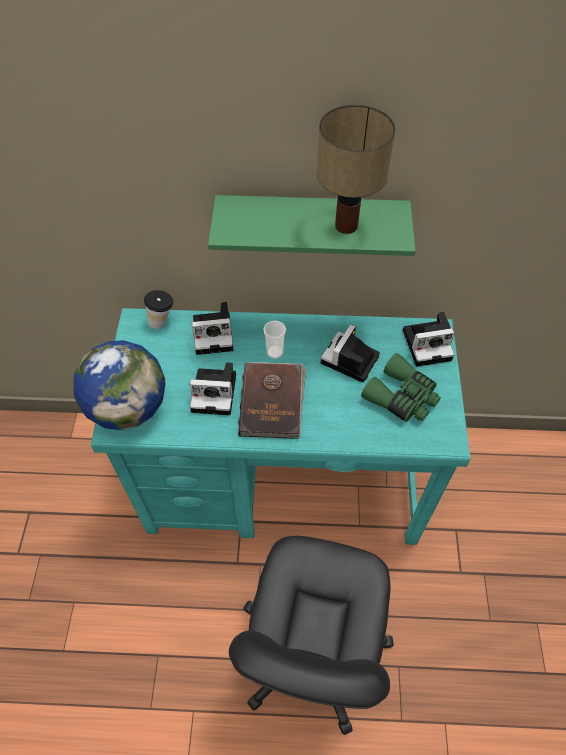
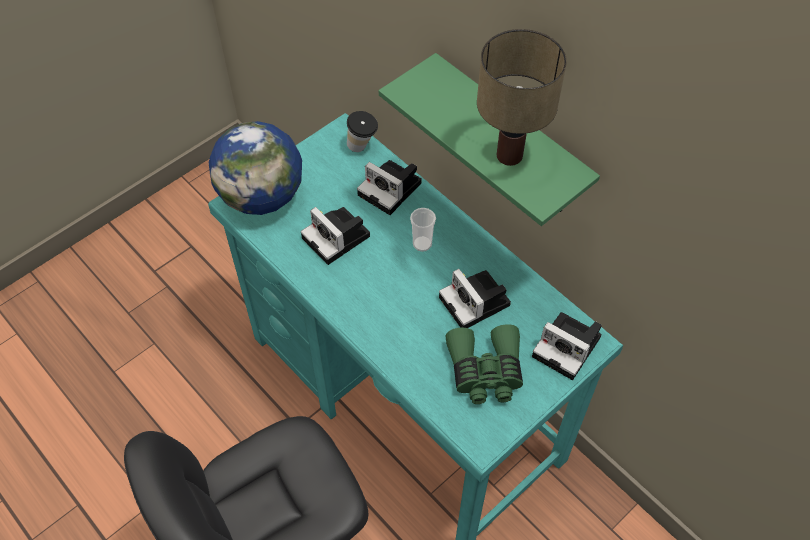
camera: 45 degrees right, 0 degrees up
brown book [238,362,306,439] -> none
camera [321,324,380,383] -> camera turned 105 degrees counterclockwise [439,269,511,328]

